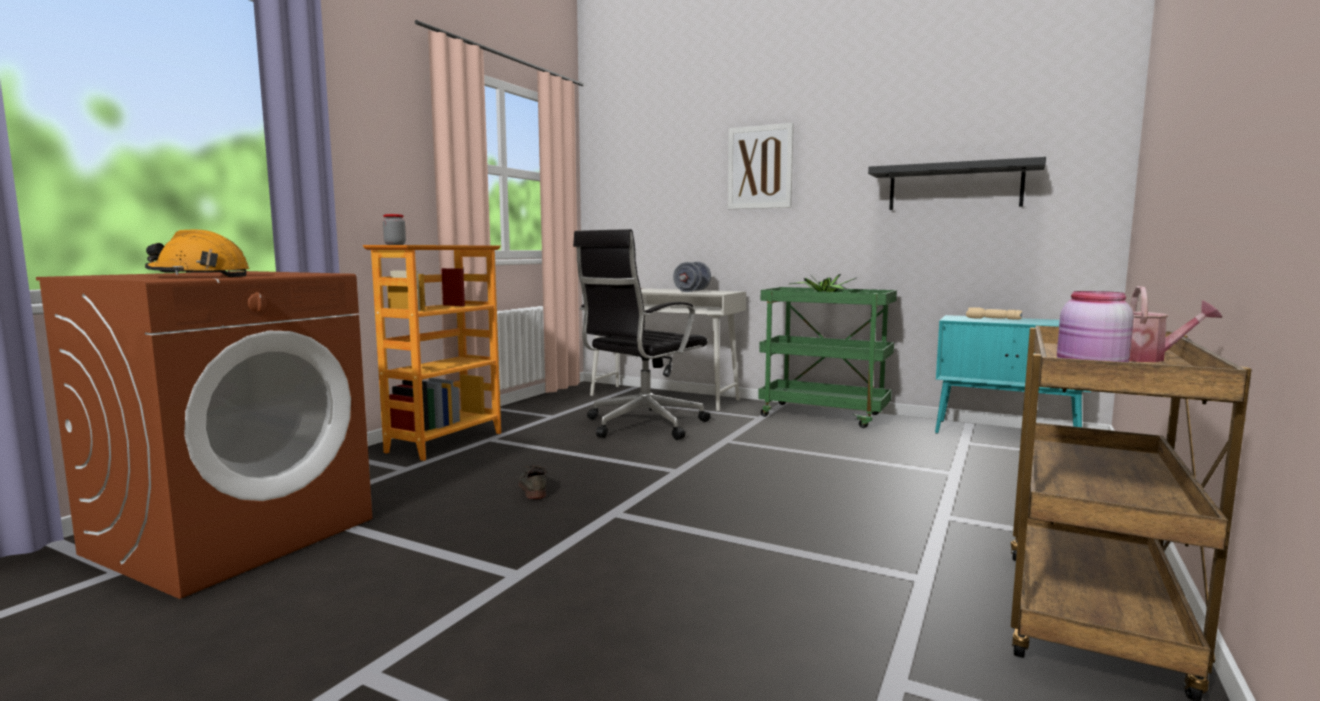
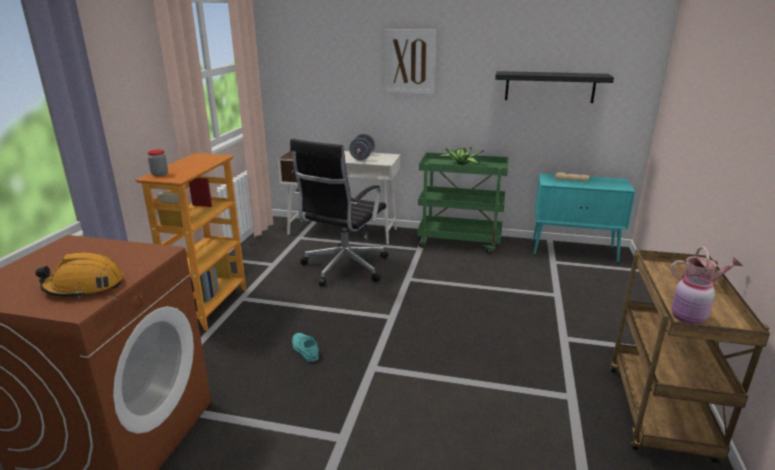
camera: 15 degrees left, 15 degrees up
grey shoe [519,465,547,499] -> turquoise shoe [292,333,319,362]

